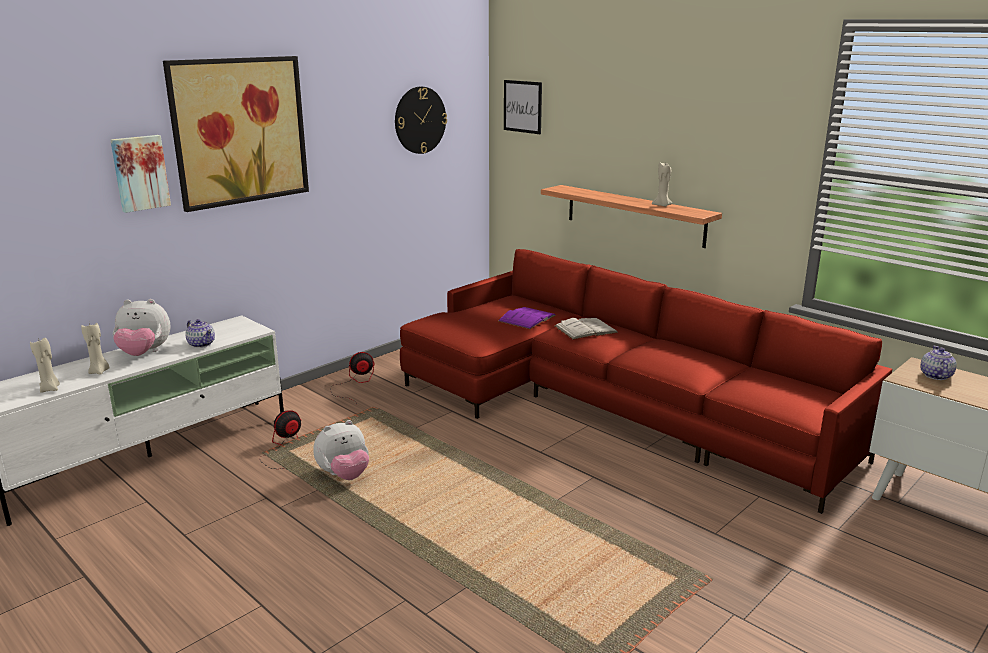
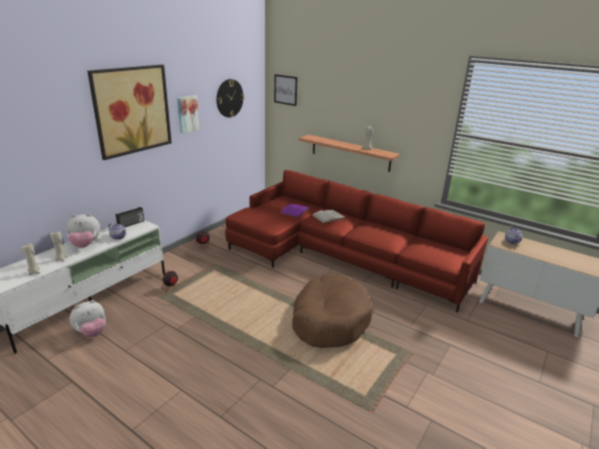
camera: 10 degrees left, 5 degrees up
picture [110,135,171,213] -> picture moved to [177,95,199,133]
plush toy [313,420,369,480] -> plush toy moved to [69,300,106,337]
none -> radio [116,207,144,227]
none -> brown dog bed [292,274,372,348]

